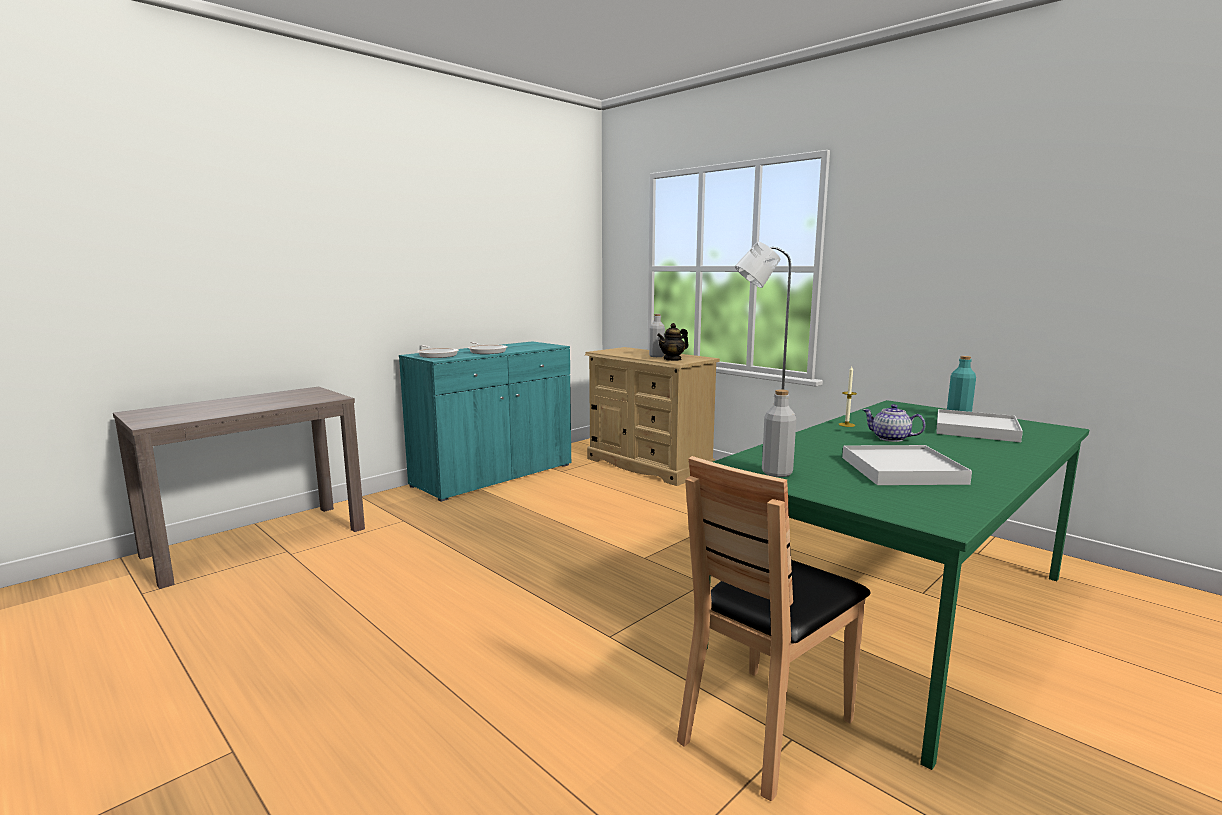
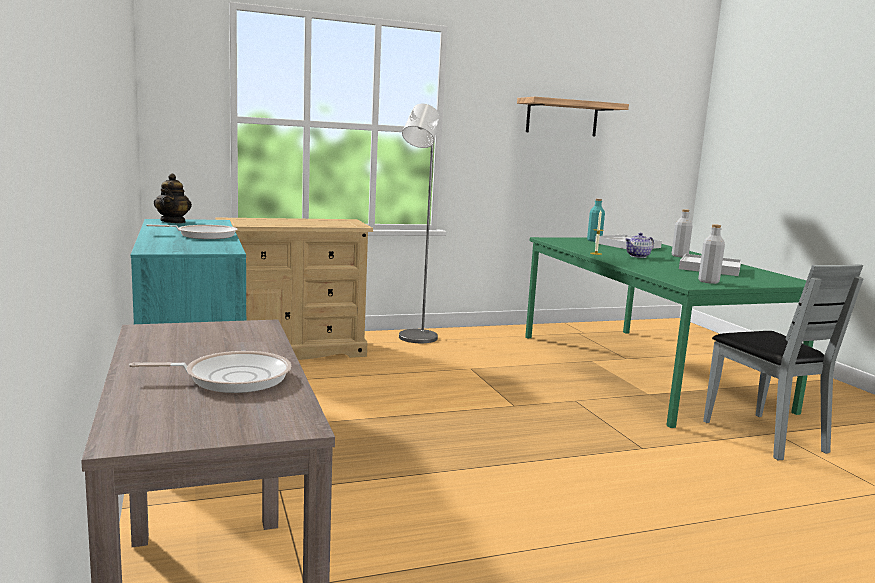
camera: 65 degrees left, 0 degrees up
frying pan [417,345,459,358] -> frying pan moved to [129,351,291,393]
grey bottle [649,314,665,357] -> grey bottle moved to [672,209,693,257]
teapot [657,323,689,361] -> teapot moved to [154,173,192,223]
brown chair [677,456,871,801] -> grey chair [703,264,864,460]
none -> shelf [517,97,629,136]

